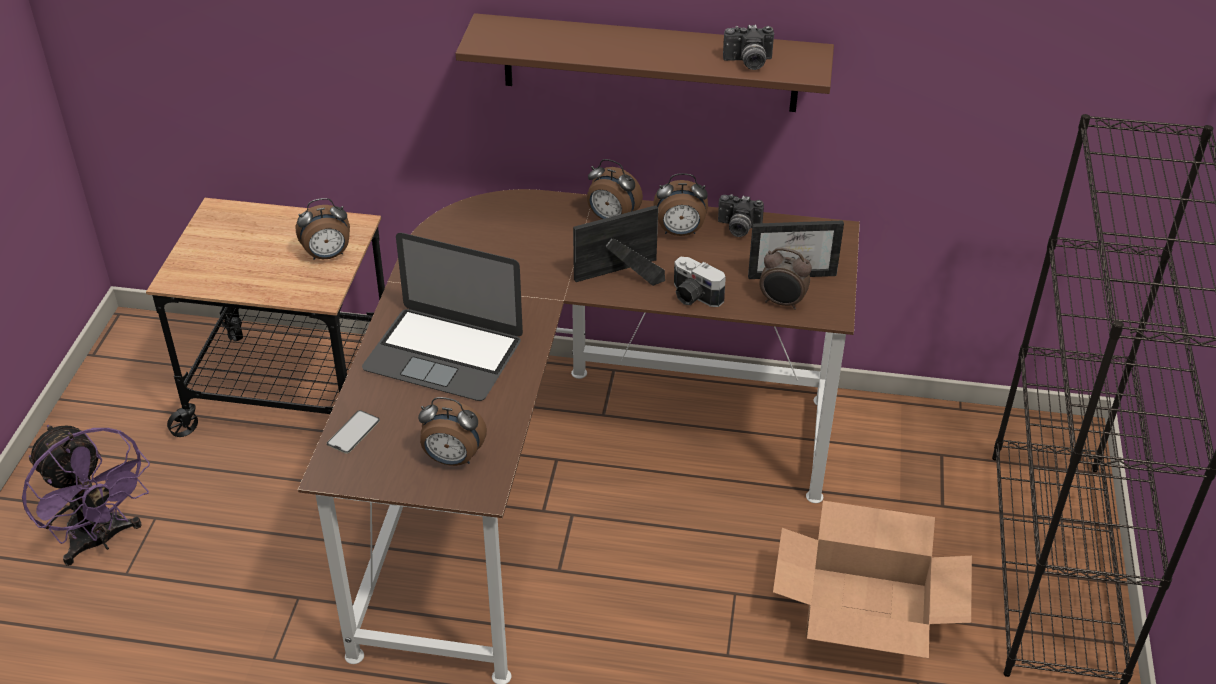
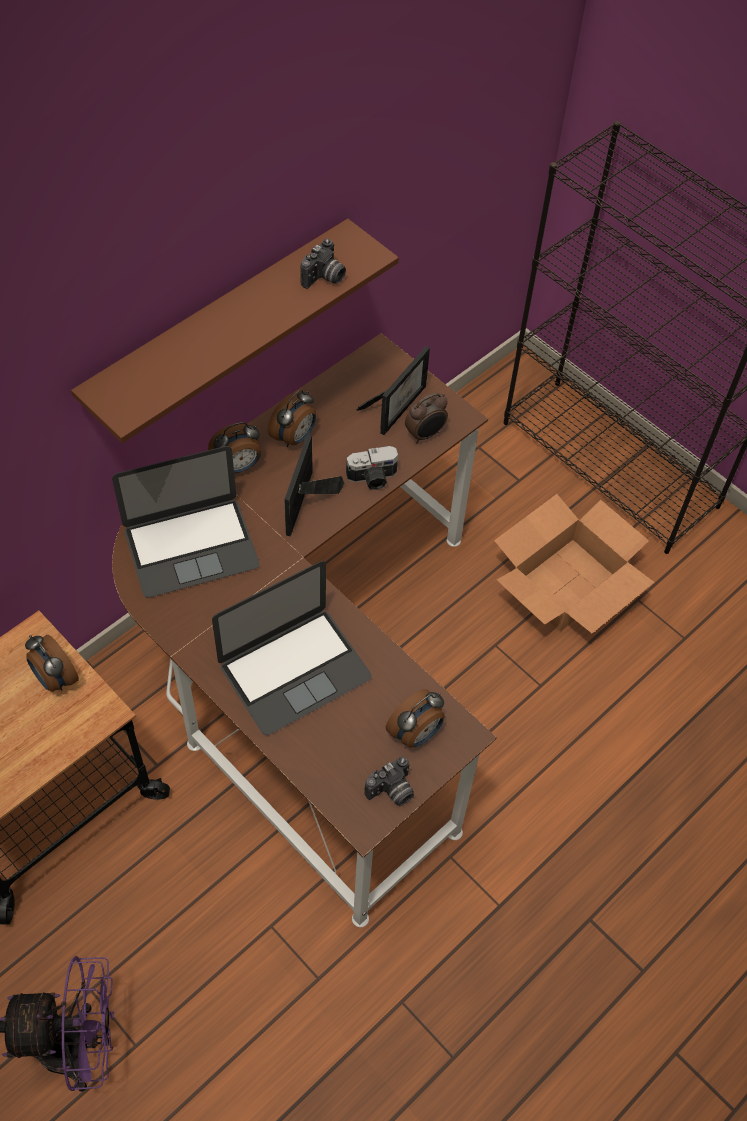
camera: 55 degrees left, 15 degrees up
alarm clock [296,198,350,260] -> alarm clock turned 120 degrees clockwise [25,635,79,692]
phone [327,410,380,454] -> none
camera [718,194,764,237] -> camera moved to [364,756,414,806]
none -> laptop [112,446,260,598]

